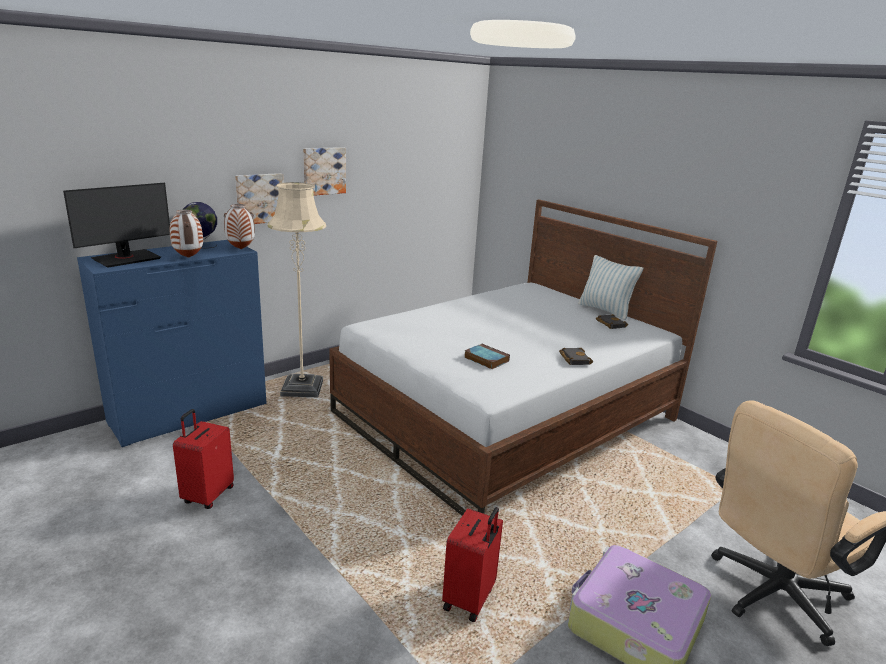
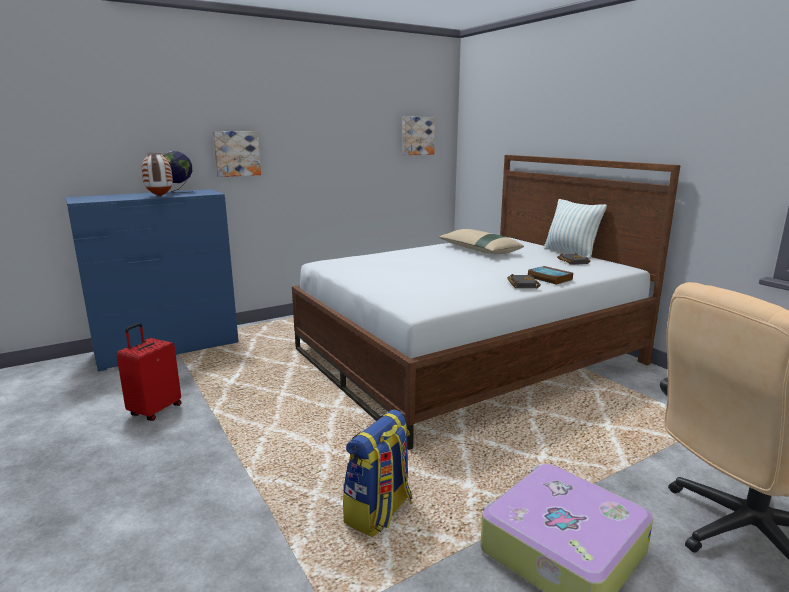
camera: 10 degrees right, 5 degrees down
monitor [63,183,170,267] -> none
vase [224,204,255,249] -> none
beige floor lamp [268,182,326,397] -> none
picture [303,147,346,196] -> picture moved to [402,117,435,155]
red suitcase [442,507,503,622] -> backpack [343,409,412,537]
book [464,343,510,369] -> book moved to [528,266,573,285]
none -> beige pillow [439,229,524,254]

